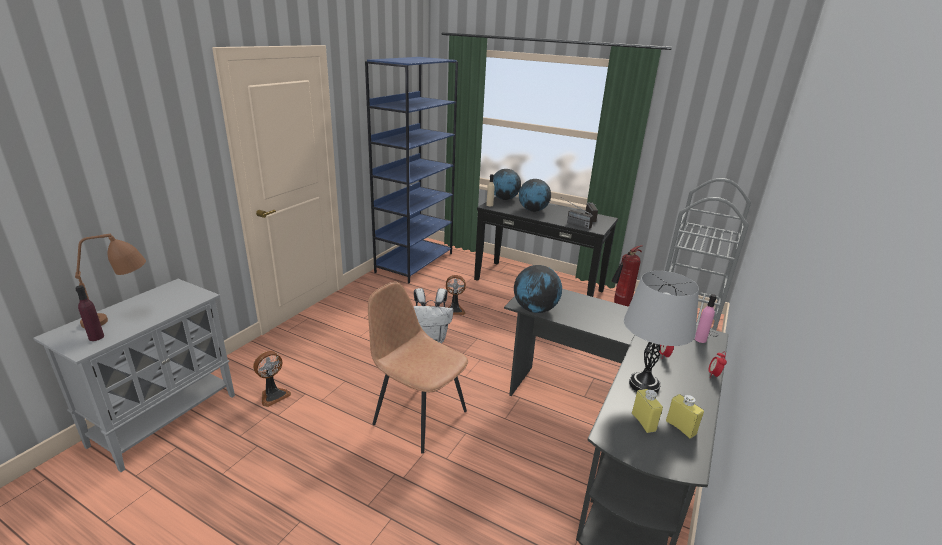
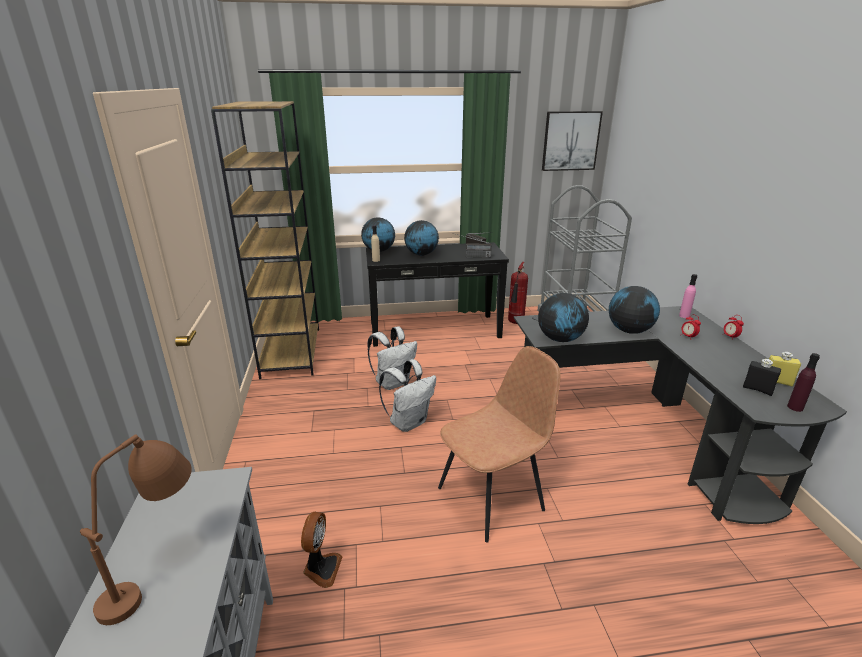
camera: 35 degrees left, 0 degrees up
purple bottle [76,285,104,341] -> purple bottle moved to [787,353,820,412]
blue bookcase [365,57,458,283] -> brown bookcase [211,101,319,379]
brown chair [368,282,468,454] -> brown chair turned 150 degrees clockwise [438,346,561,543]
fan [446,275,466,315] -> white backpack [367,327,417,390]
grey table lamp [624,271,699,393] -> none
yellow bottle [632,389,663,433] -> black bottle [743,359,781,396]
none -> picture [542,111,603,171]
none -> globe [609,286,660,334]

